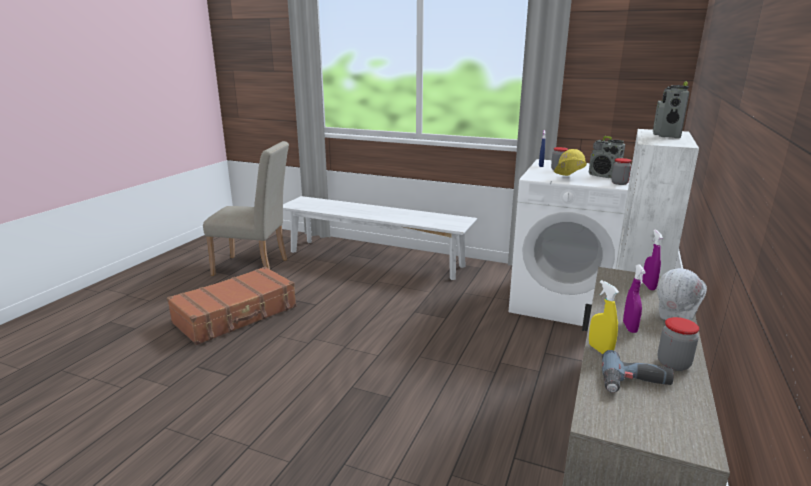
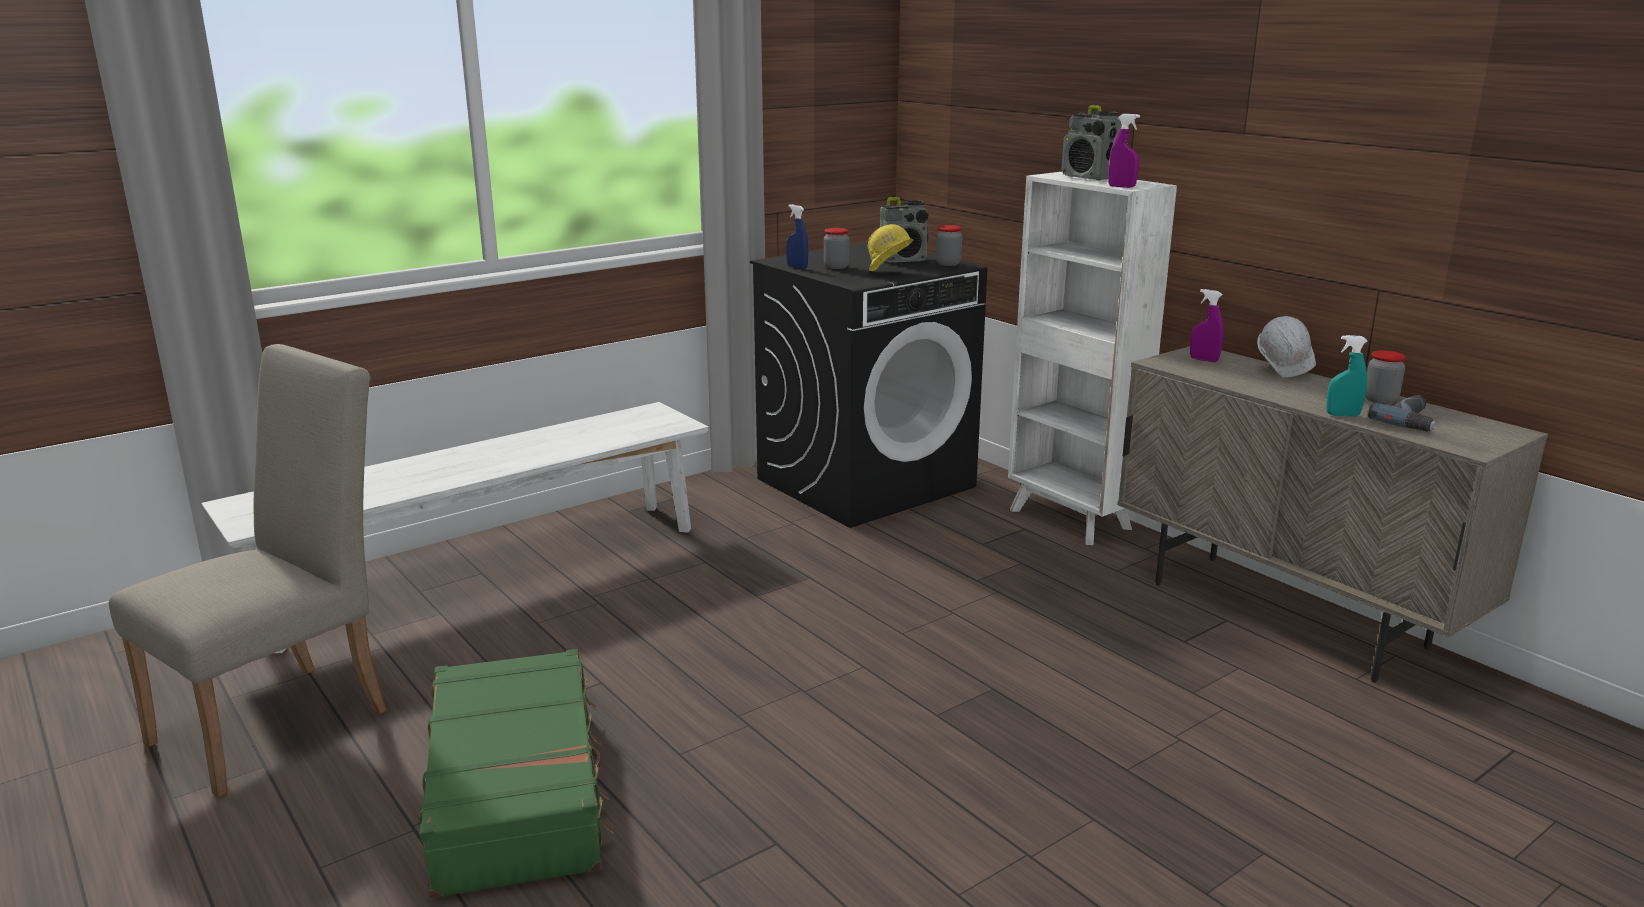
camera: 60 degrees left, 0 degrees up
brown suitcase [167,266,296,345] -> green suitcase [419,649,614,899]
white washing machine [509,159,631,326] -> black washing machine [750,243,987,528]
yellow spray bottle [589,280,619,354] -> turquoise spray bottle [1326,335,1368,416]
purple spray bottle [623,265,646,333] -> purple spray bottle moved to [1108,114,1140,188]

